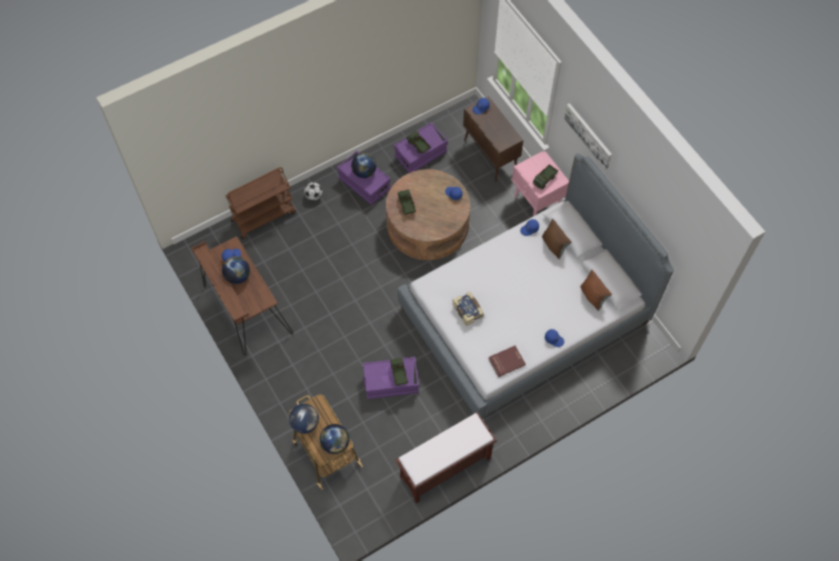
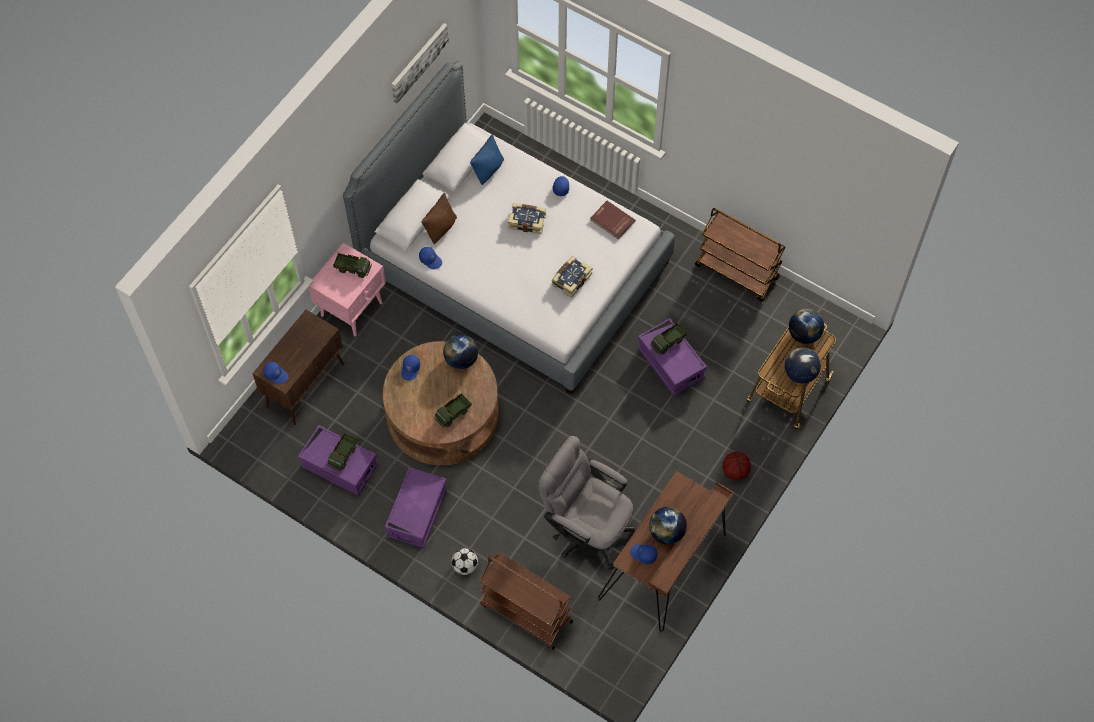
camera: 115 degrees left, 0 degrees up
globe [351,153,376,178] -> globe moved to [443,334,478,369]
brown bench [395,412,497,503] -> brown cart [695,208,786,302]
picture [564,103,612,169] -> picture moved to [392,23,449,103]
brown pillow [580,270,612,311] -> blue pillow [470,134,504,185]
none -> book [508,203,546,234]
none -> grey office chair [538,436,637,570]
none -> basketball [722,452,751,480]

